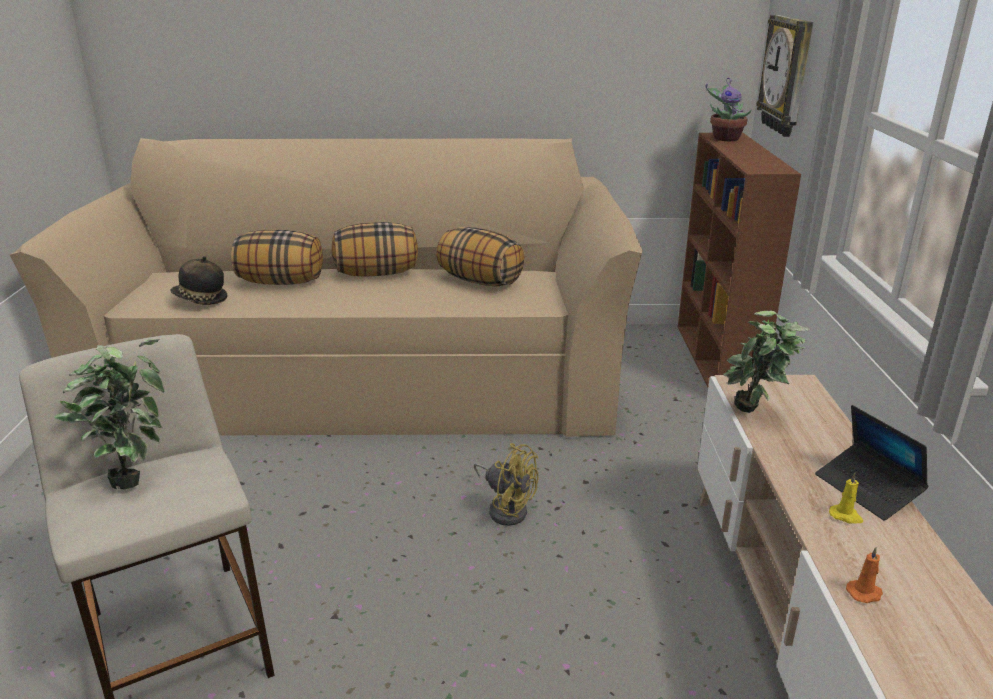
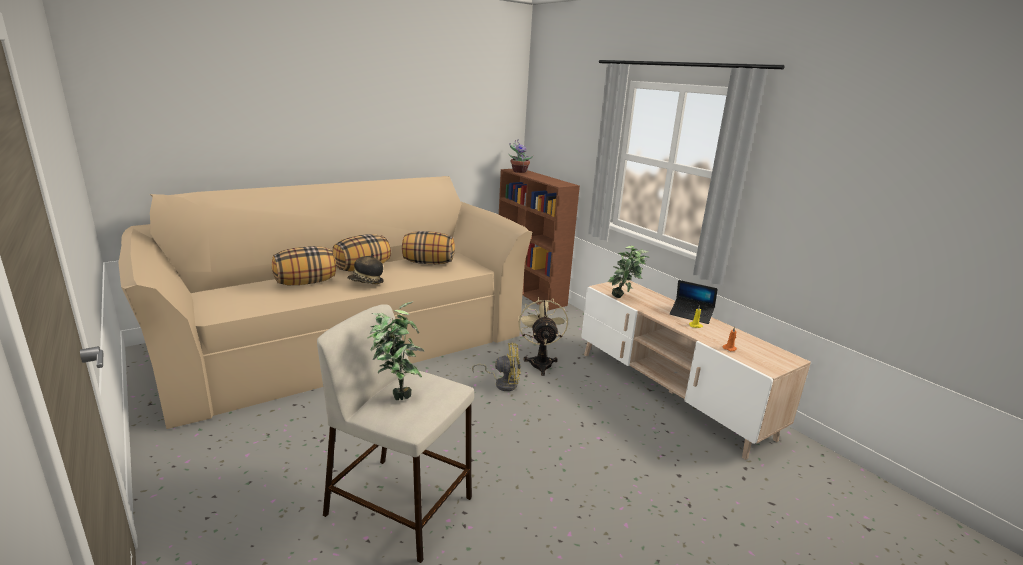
camera: 35 degrees left, 5 degrees down
hat [170,256,227,305] -> hat moved to [348,253,384,284]
wall clock [756,15,813,137] -> none
none -> beige fan [519,297,568,376]

